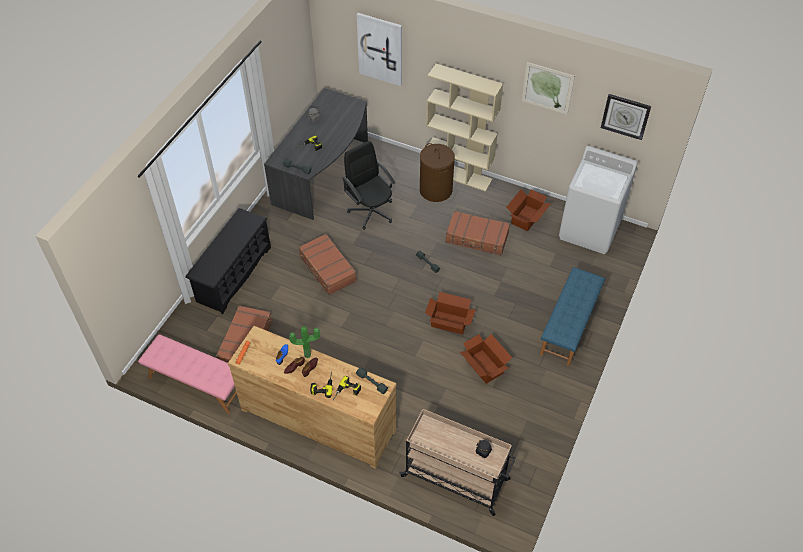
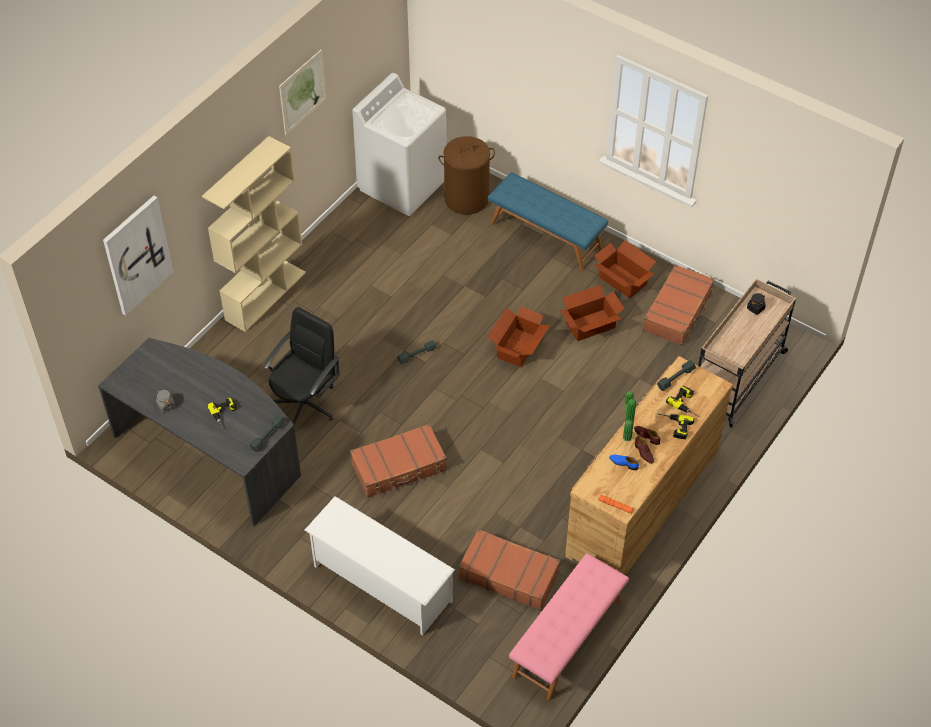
camera: 80 degrees left, 0 degrees up
black shoe rack [185,208,271,314] -> white shoe rack [305,496,455,636]
black office chair [342,141,395,230] -> black office chair turned 150 degrees clockwise [263,307,340,430]
brown laundry basket [420,143,455,202] -> brown laundry basket moved to [439,136,495,215]
brown suitcase [445,211,510,256] -> brown suitcase moved to [643,264,714,346]
cardboard box [506,189,551,231] -> cardboard box moved to [594,240,656,298]
wall clock [601,94,651,140] -> none

